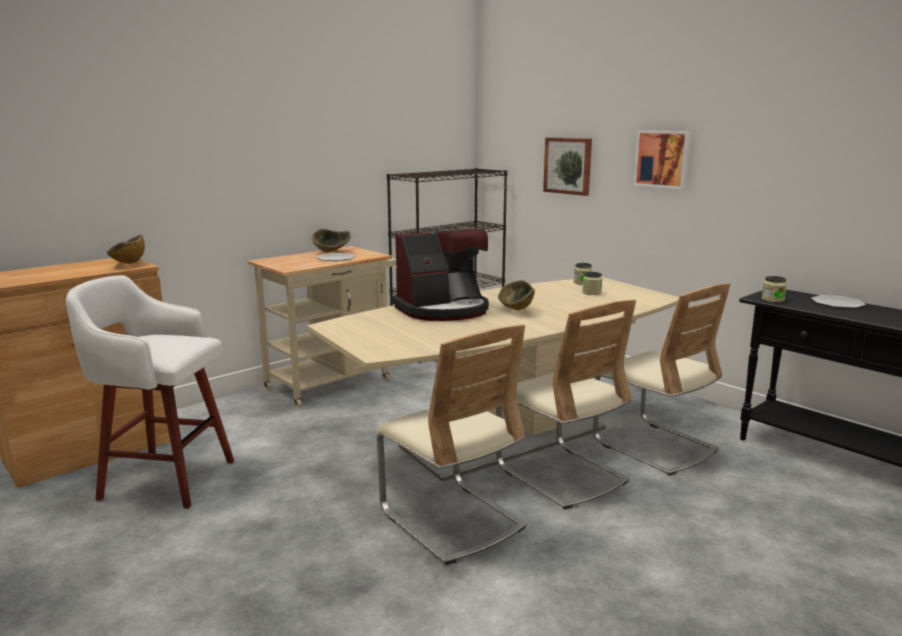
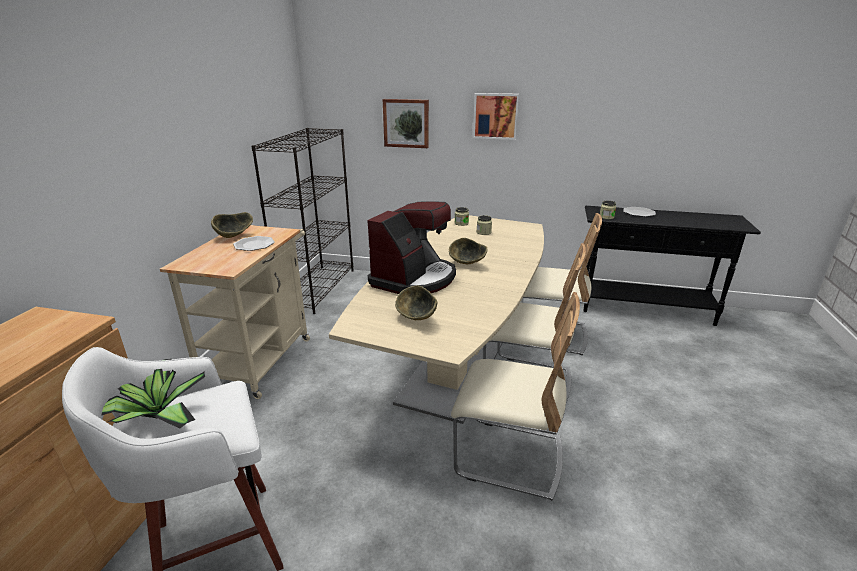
camera: 35 degrees left, 10 degrees up
bowl [107,234,145,264] -> bowl moved to [395,286,437,320]
none -> potted plant [101,359,205,429]

